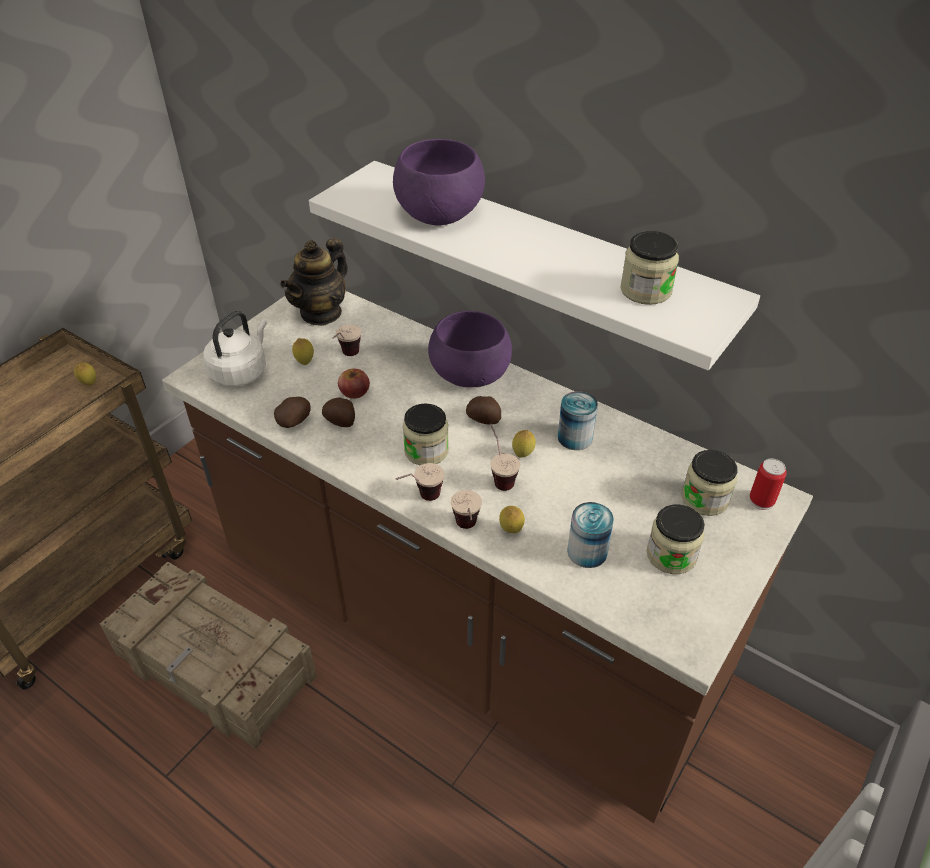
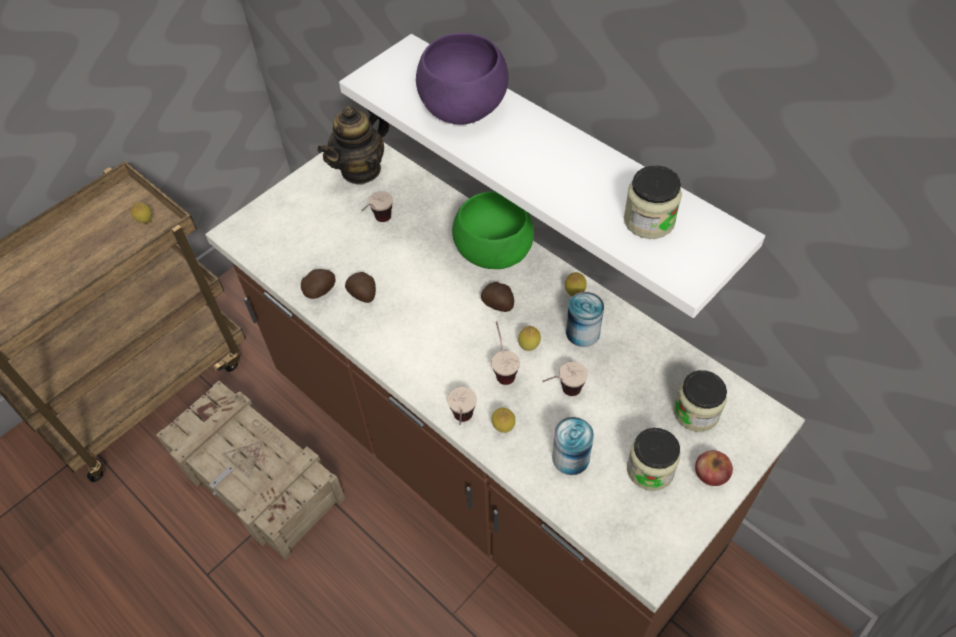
camera: 10 degrees right, 10 degrees up
white kettle [203,311,267,387] -> none
lemon [292,338,314,365] -> lemon moved to [565,272,587,297]
apple [338,369,370,399] -> apple moved to [695,450,733,486]
cup [396,463,444,501] -> cup moved to [542,362,588,396]
jar [403,403,449,465] -> none
purple bowl [428,311,512,387] -> green bowl [452,191,534,269]
can [749,459,787,510] -> none

